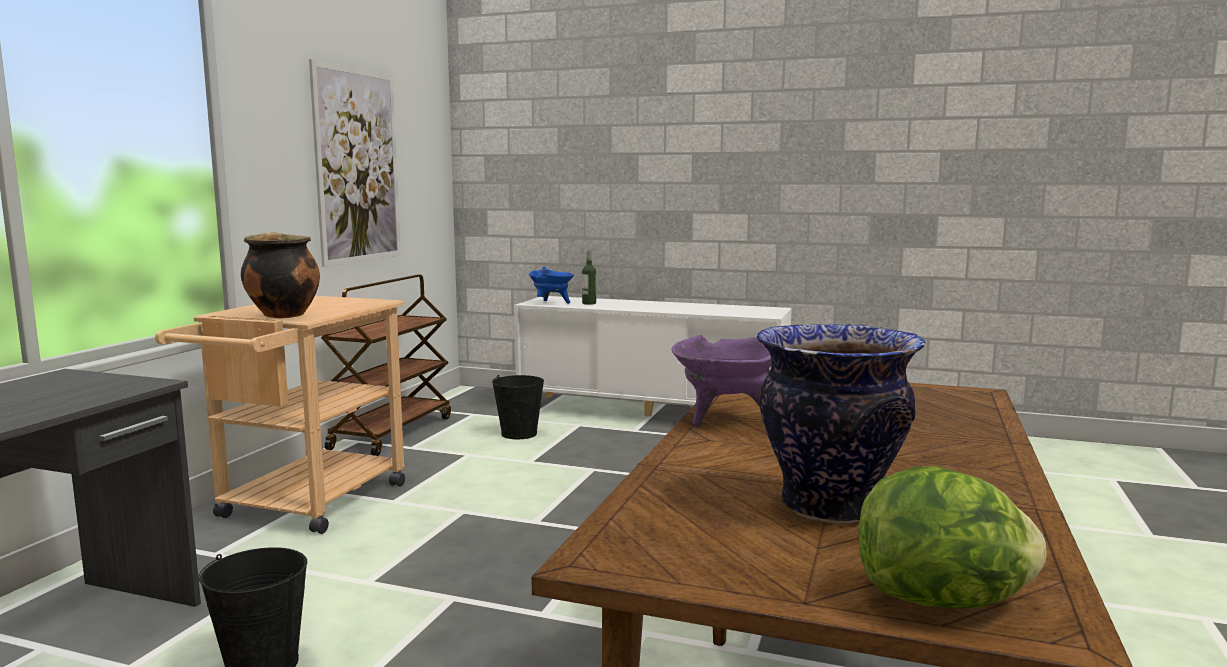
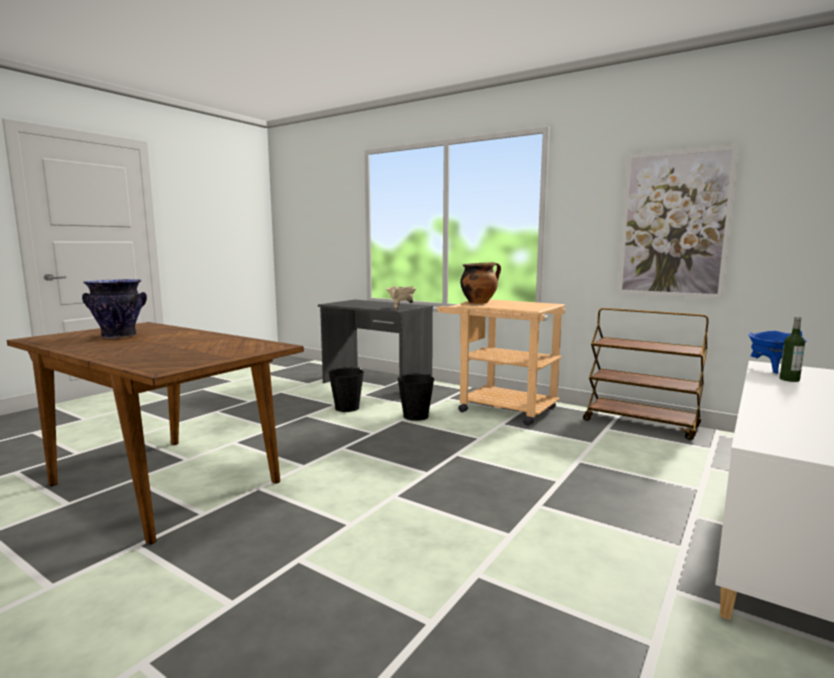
camera: 105 degrees right, 0 degrees up
black bucket [492,375,544,439] -> black bucket moved to [397,374,434,421]
purple cooking pot [672,335,772,427] -> none
lettuce [859,466,1047,609] -> none
none -> beige cooking pot [386,286,417,310]

